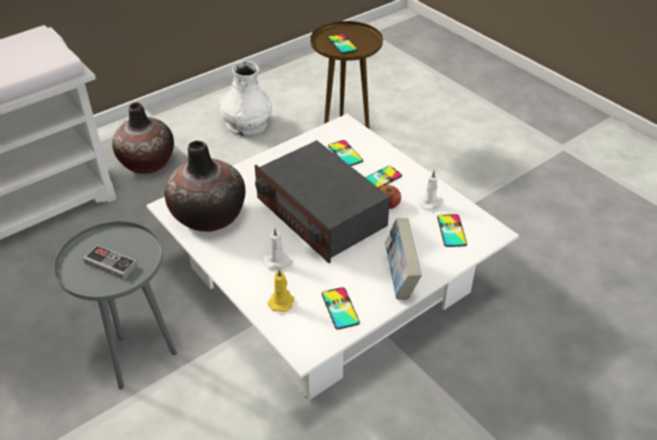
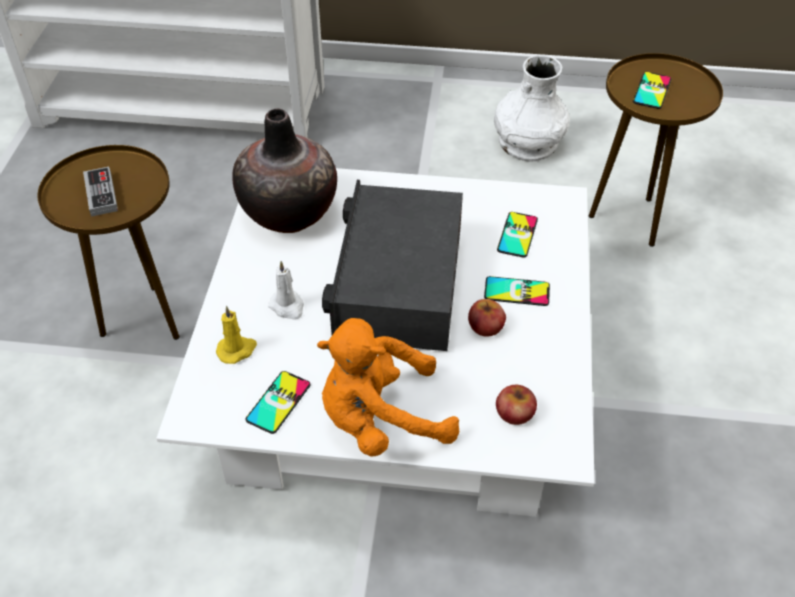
camera: 45 degrees right, 5 degrees up
grey side table [54,221,177,389] -> brown side table [37,145,180,340]
vase [112,102,174,174] -> none
book [385,218,422,300] -> orange plush toy [317,318,459,457]
white candle [418,170,443,210] -> none
phone [437,214,467,247] -> apple [496,385,537,425]

